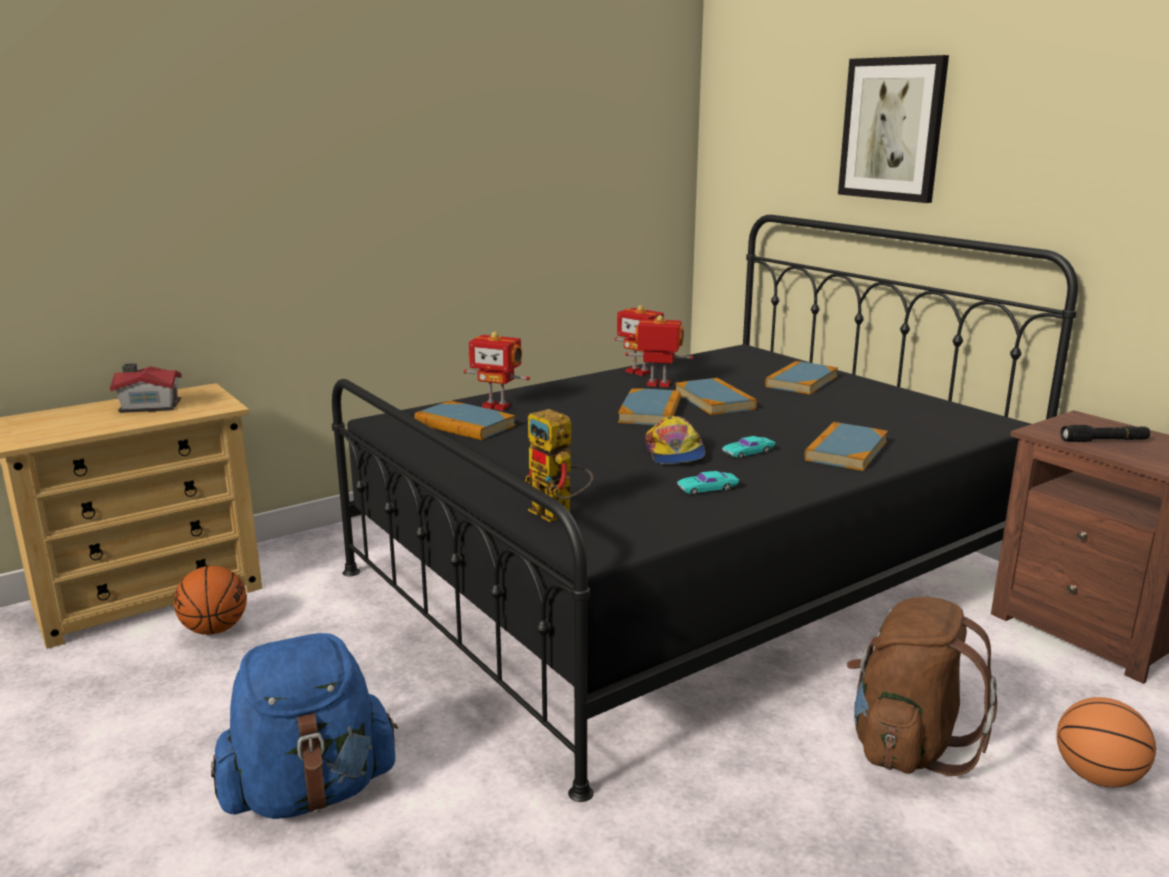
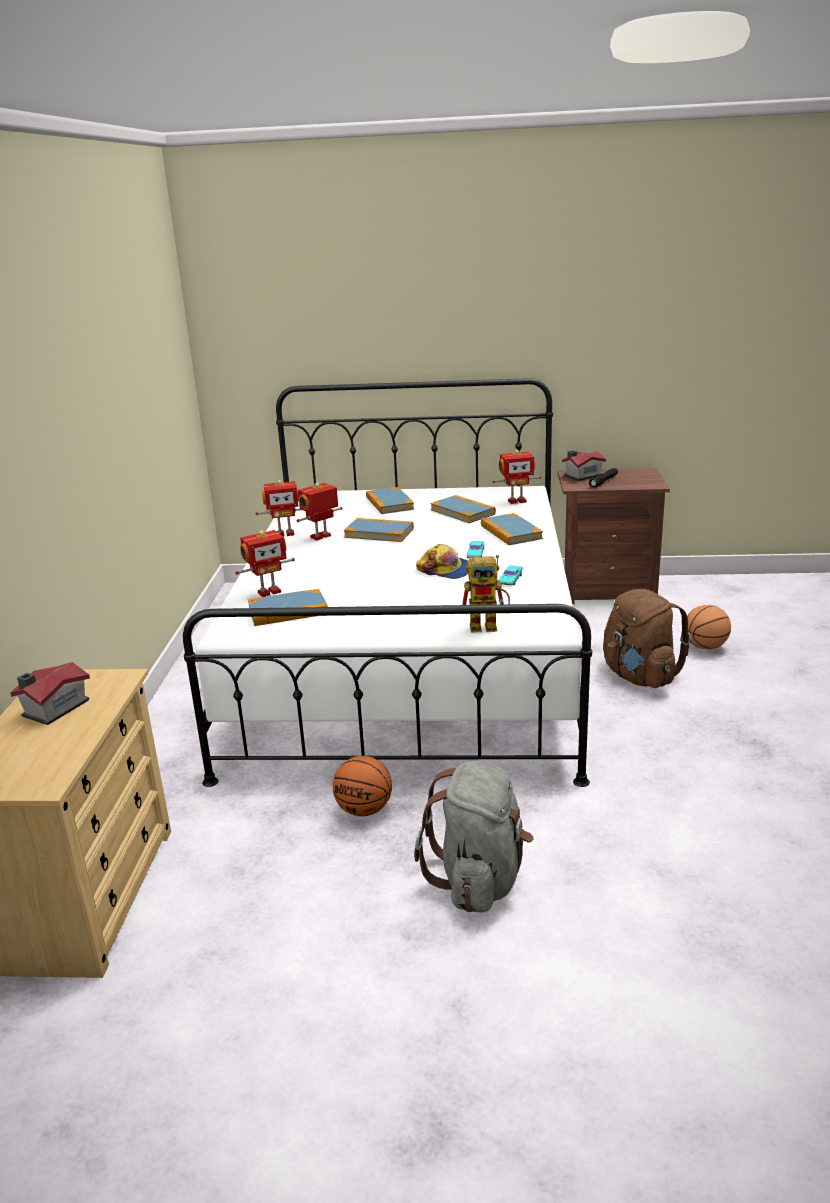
camera: 50 degrees left, 5 degrees up
basketball [174,566,247,635] -> basketball moved to [333,756,392,816]
blue backpack [211,633,398,819] -> grey backpack [414,761,534,912]
black bed [332,215,1078,802] -> white bed [183,378,592,787]
book [618,388,681,425] -> book moved to [430,495,496,523]
picture [838,55,949,203] -> none
none -> toy robot [492,450,541,504]
none -> toy house [562,450,606,481]

